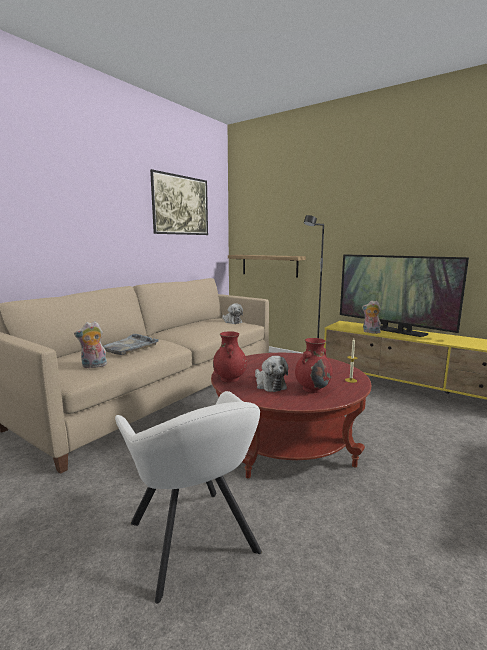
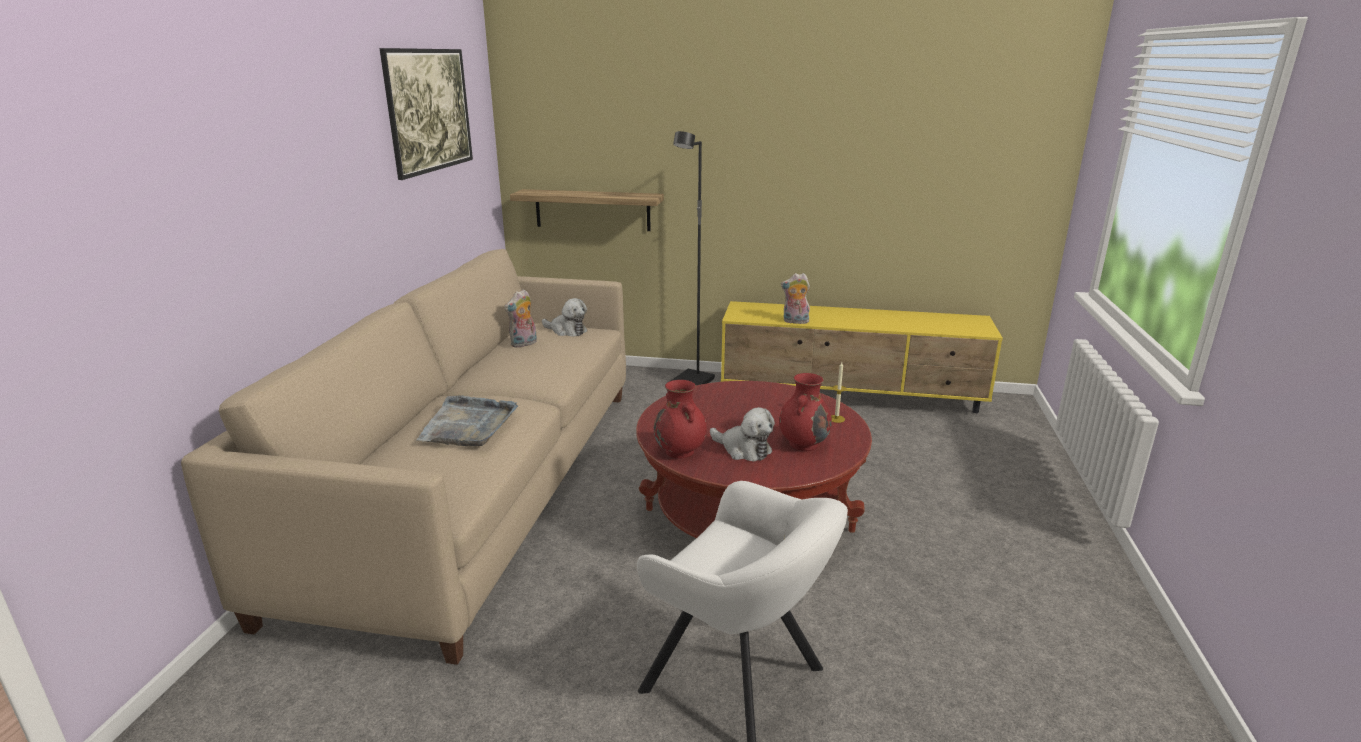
camera: 25 degrees left, 10 degrees up
plush toy [74,321,107,369] -> plush toy moved to [504,289,537,348]
television [340,254,469,337] -> none

